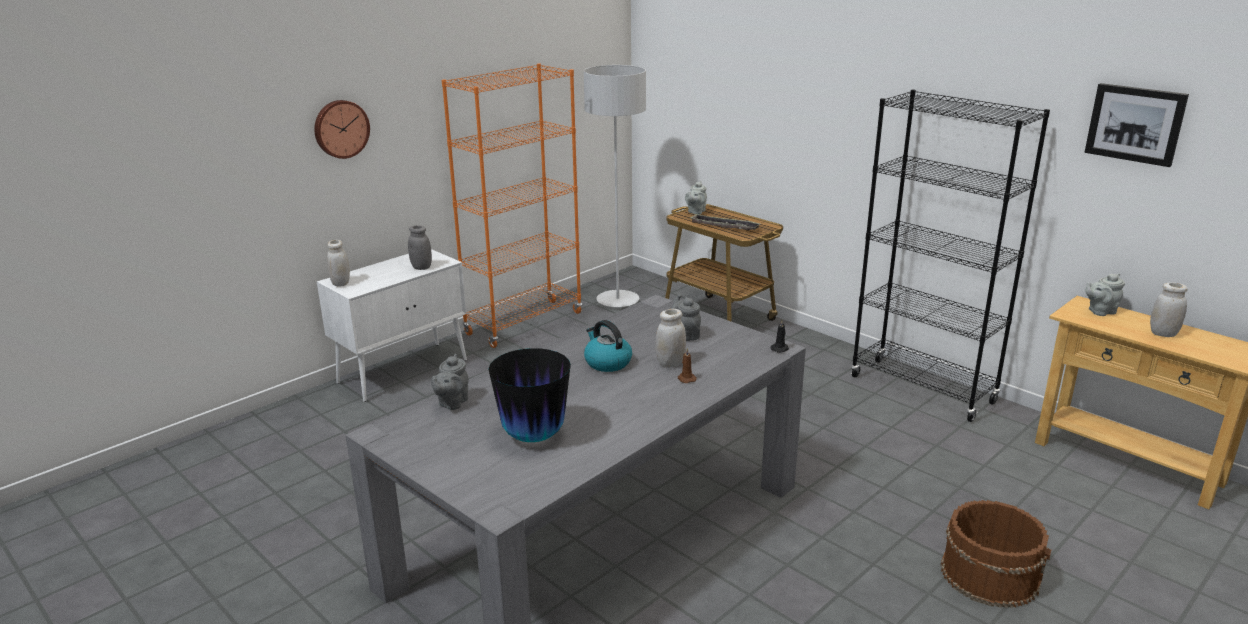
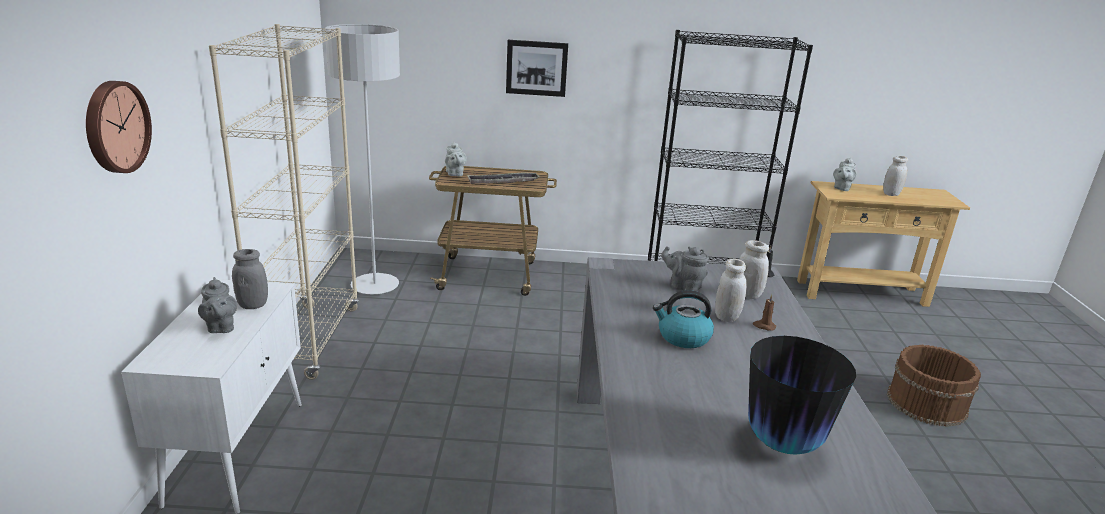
camera: 45 degrees left, 0 degrees up
white jar [327,240,350,287] -> white jar moved to [739,240,769,299]
grey teapot [431,354,469,410] -> grey teapot moved to [198,277,237,333]
orange bookcase [442,64,582,348] -> beige bookcase [209,24,359,380]
picture [1084,83,1189,167] -> picture moved to [506,40,568,97]

